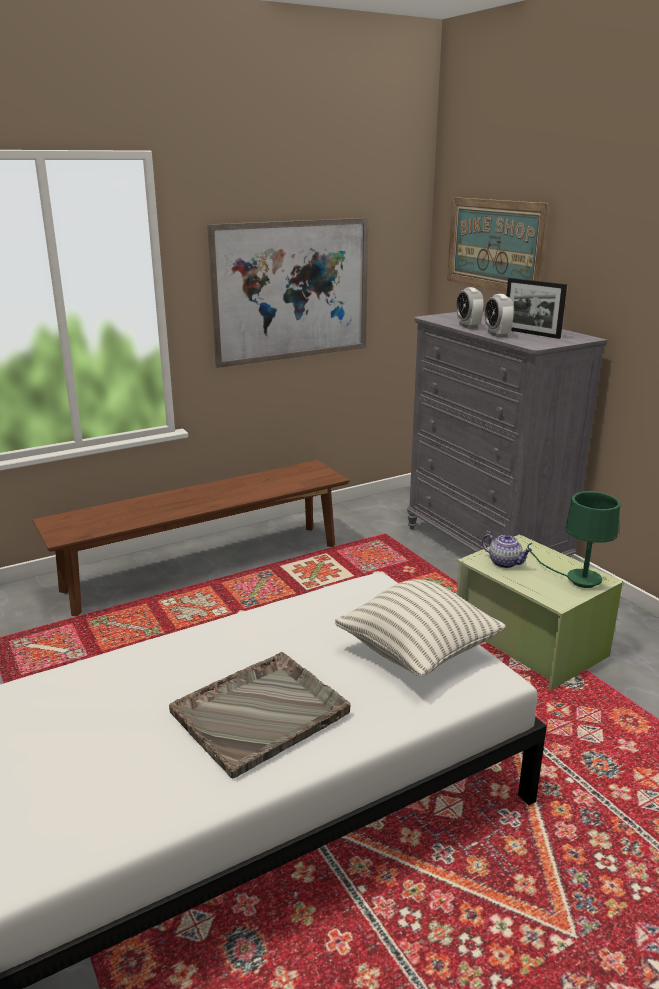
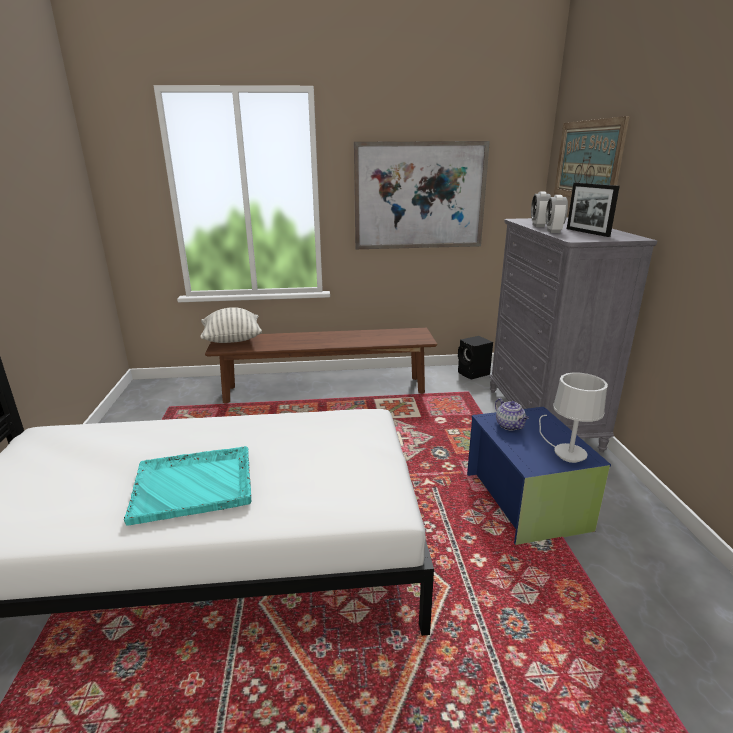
camera: 25 degrees right, 0 degrees up
grey tray [169,652,350,779] -> turquoise tray [124,446,251,526]
pillow [335,579,506,677] -> pillow moved to [200,307,262,343]
green storage box [457,534,623,690] -> blue storage box [467,407,611,545]
green table lamp [527,491,621,588] -> white table lamp [539,373,608,463]
none -> black speaker [458,336,493,380]

